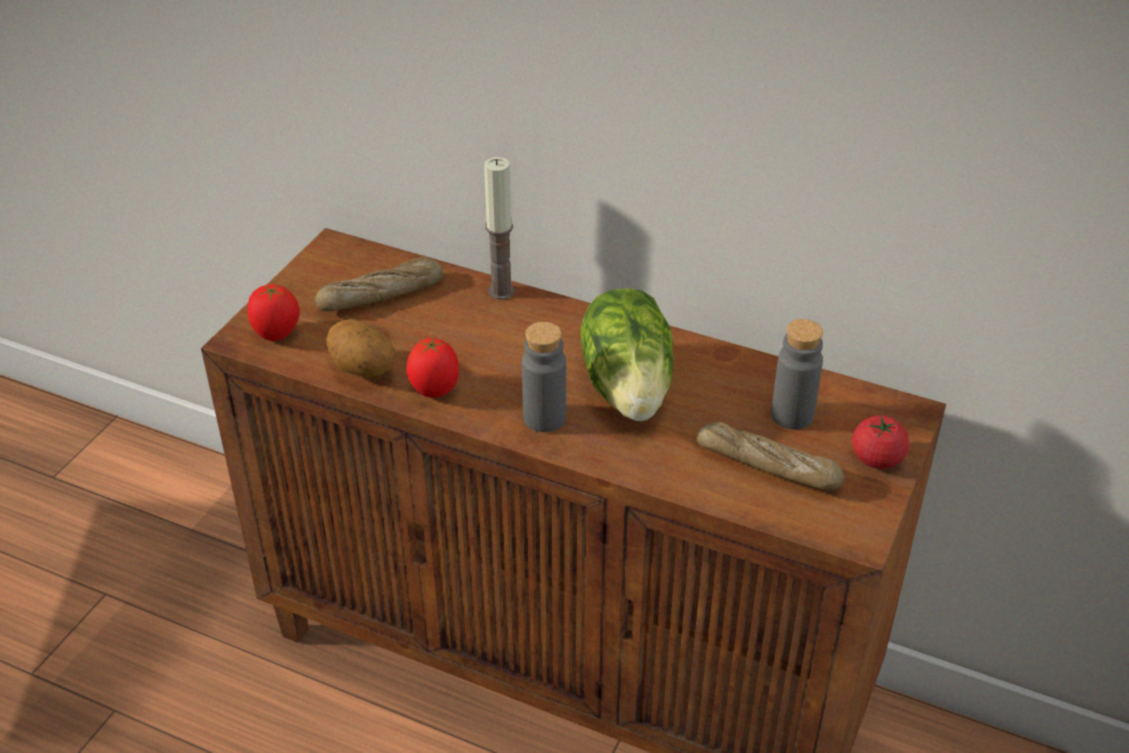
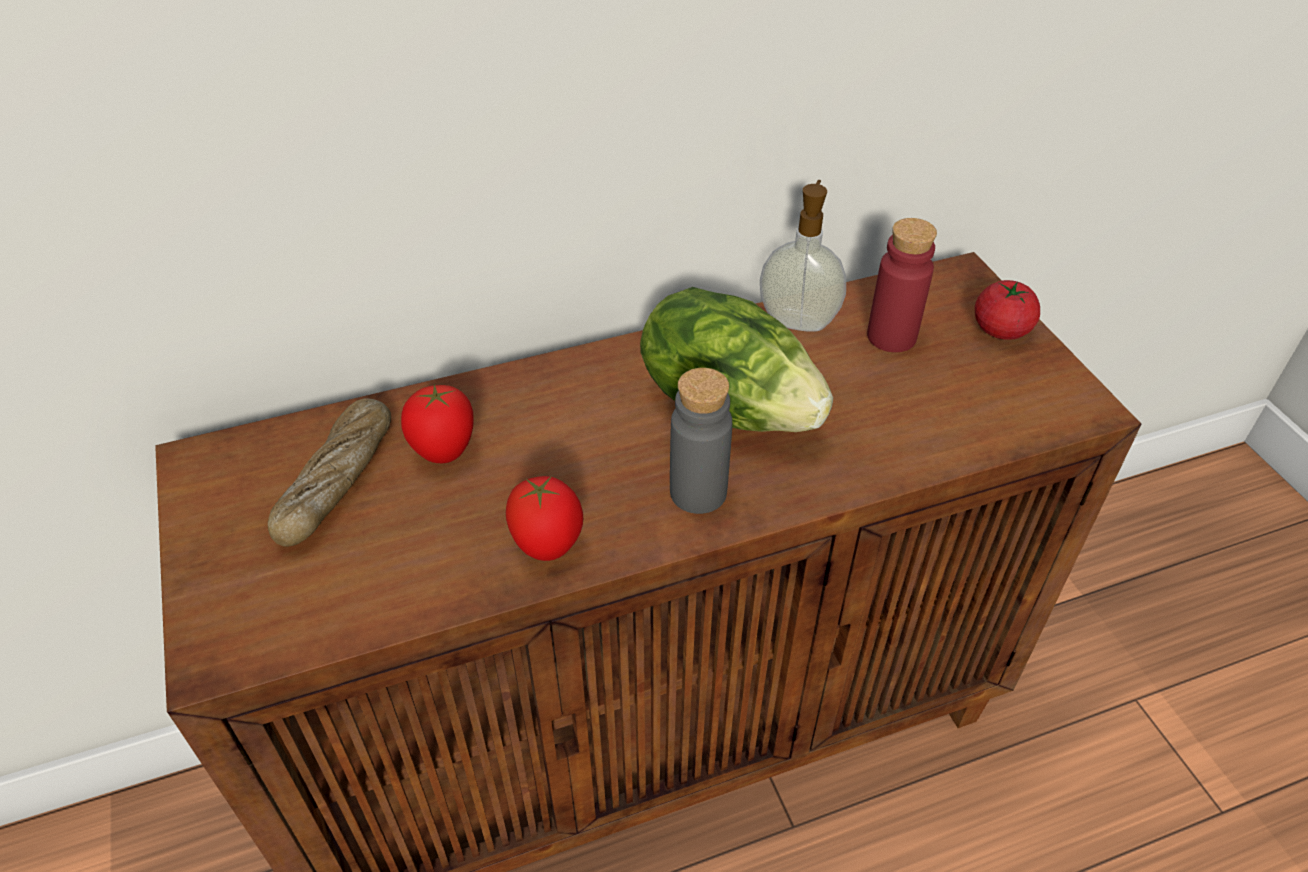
camera: 45 degrees left, 5 degrees up
tomato [247,284,300,341] -> tomato moved to [401,384,473,463]
potato [326,319,396,378] -> none
candle [484,157,515,300] -> none
bread [696,422,845,490] -> none
grey bottle [771,319,823,430] -> red bottle [867,218,937,352]
none -> soap dispenser [760,180,846,332]

